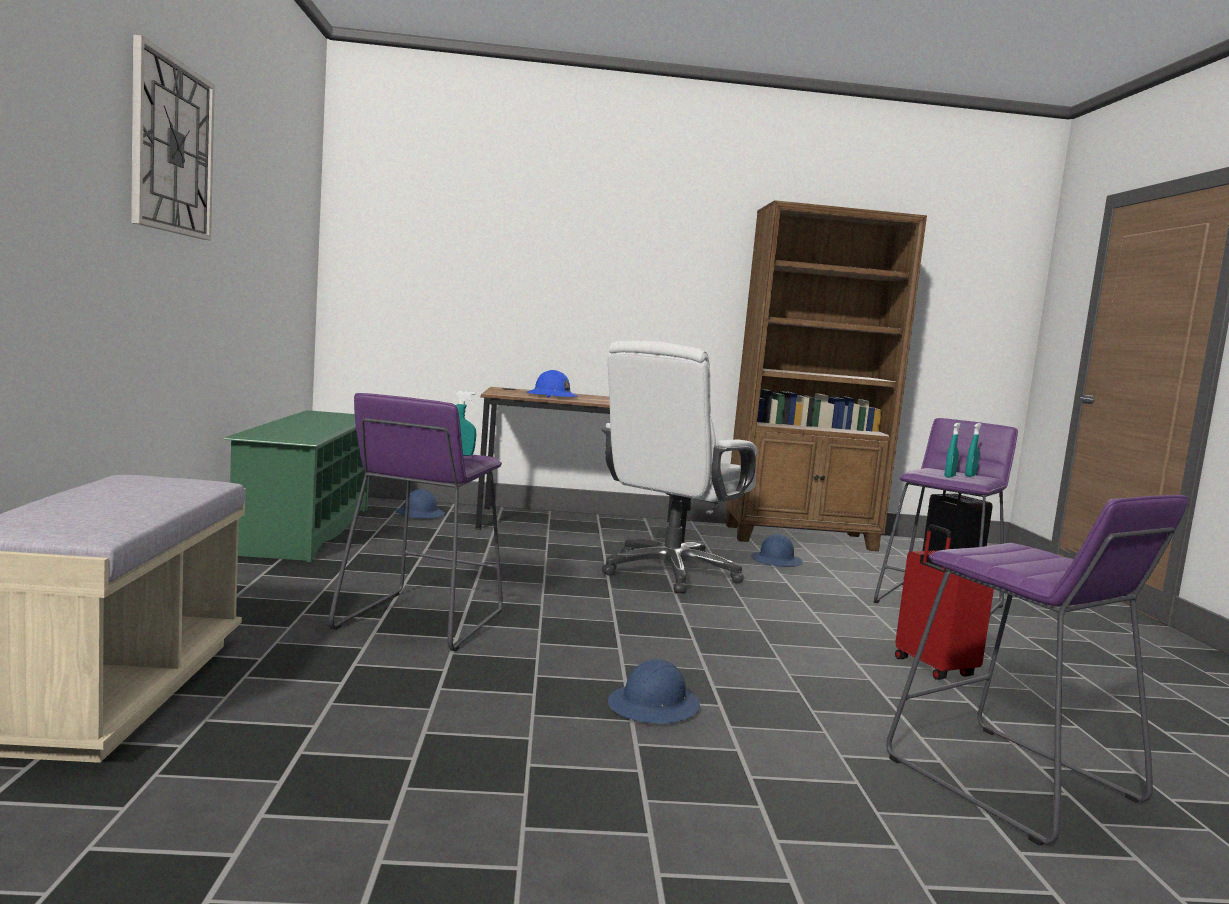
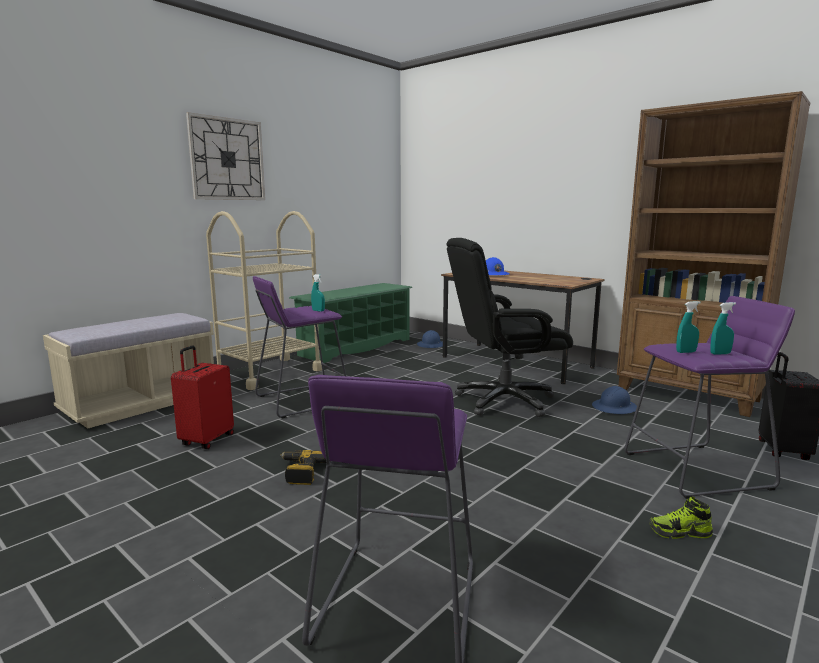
camera: 45 degrees right, 5 degrees up
white office chair [601,341,757,594] -> black office chair [446,238,573,417]
blue hard hat [608,659,700,724] -> power drill [280,450,326,485]
red suitcase [895,524,994,680] -> red suitcase moved to [171,345,234,449]
none -> beige cart [206,211,322,390]
none -> shoe [649,496,713,539]

